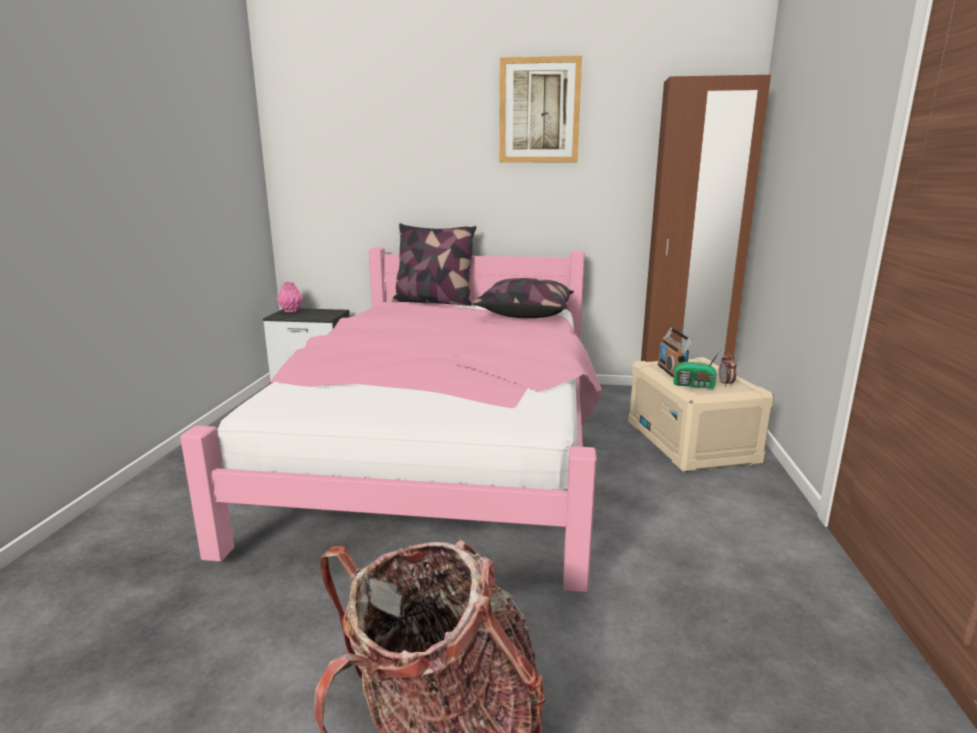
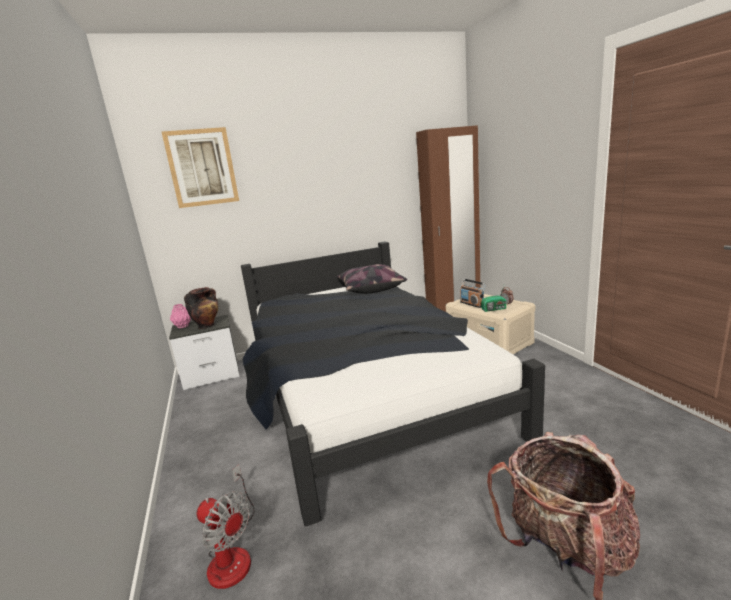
camera: 25 degrees left, 0 degrees up
pink bed [180,248,602,592] -> black bed [241,241,545,527]
pillow [392,223,477,306] -> none
picture [499,56,582,163] -> picture moved to [162,127,239,208]
none -> vase [184,287,218,329]
none -> fan [196,465,255,589]

